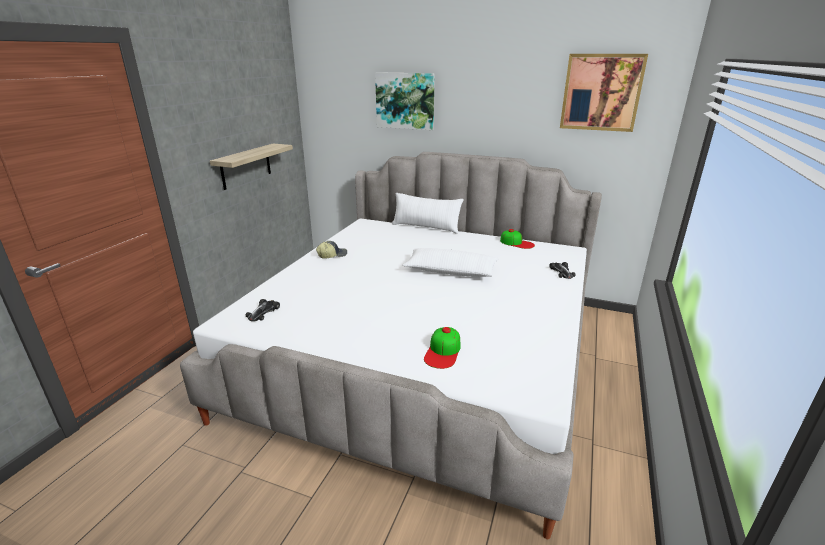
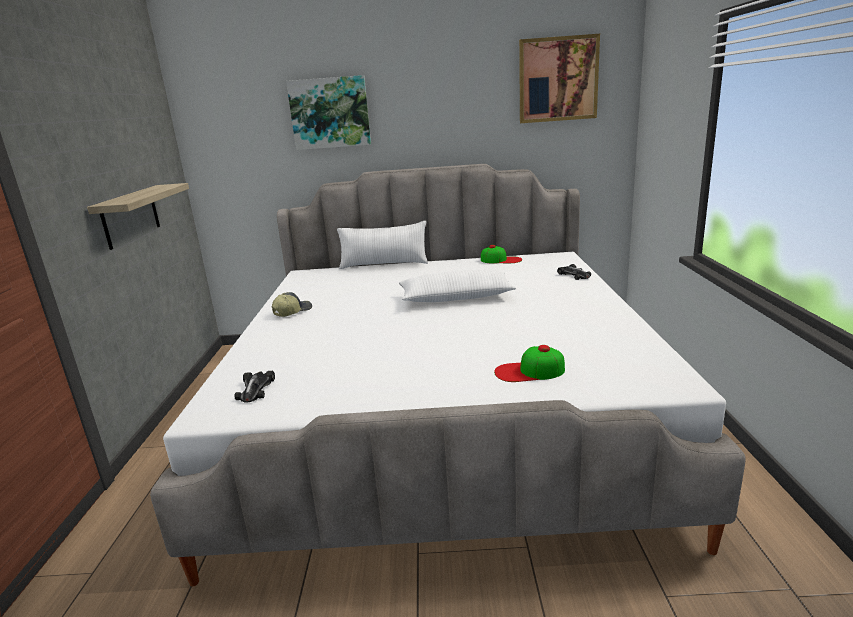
camera: 20 degrees left, 5 degrees down
cap [424,327,461,369] -> cap turned 90 degrees clockwise [494,345,565,382]

